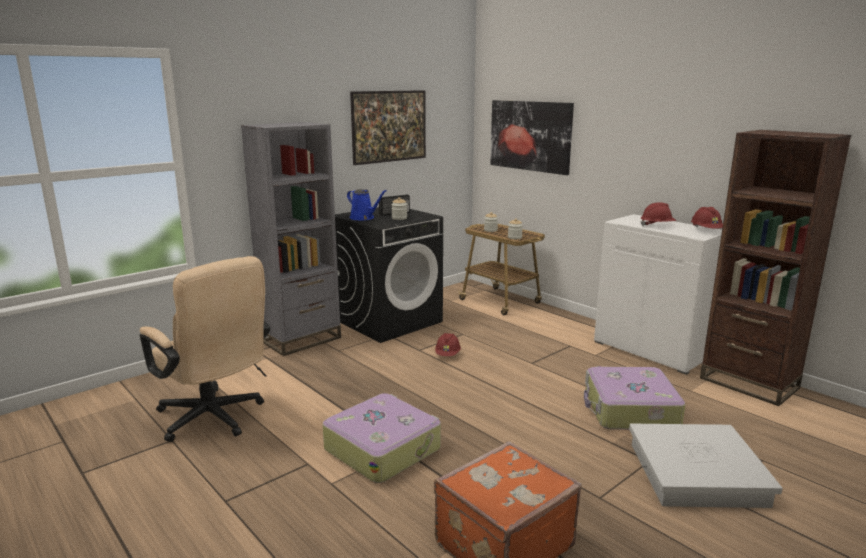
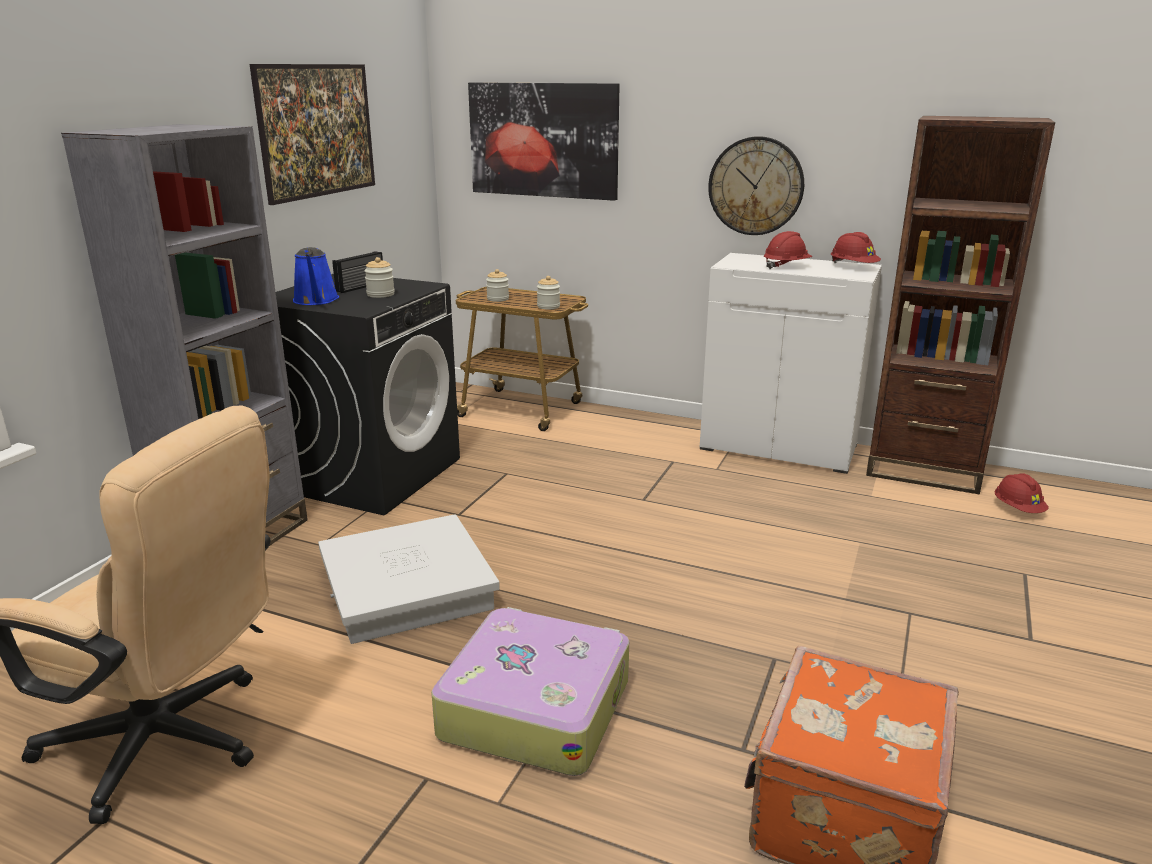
camera: 25 degrees left, 5 degrees up
blue watering can [347,189,387,220] -> blue watering can turned 60 degrees clockwise [293,247,339,305]
red hard hat [435,333,461,356] -> red hard hat moved to [994,473,1049,513]
suitcase [584,367,686,430] -> none
white storage box [629,424,783,508] -> white storage box moved to [318,514,500,644]
none -> wall clock [708,136,804,235]

